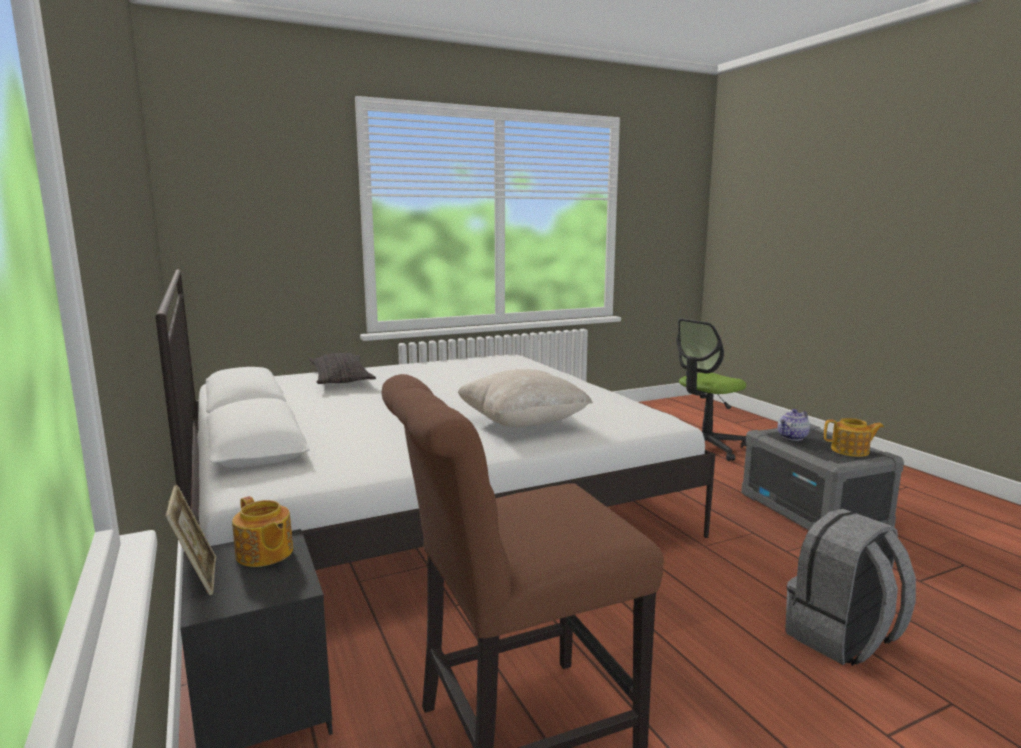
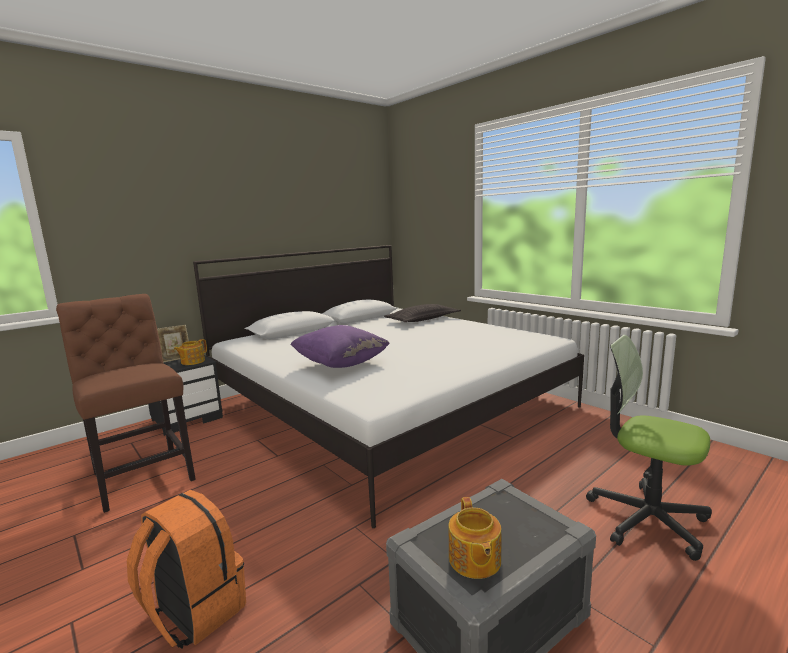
camera: 75 degrees right, 0 degrees up
beige pillow [458,369,593,427] -> purple pillow [290,325,390,368]
teapot [778,409,810,441] -> none
grey backpack [785,509,916,666] -> orange backpack [127,490,246,649]

